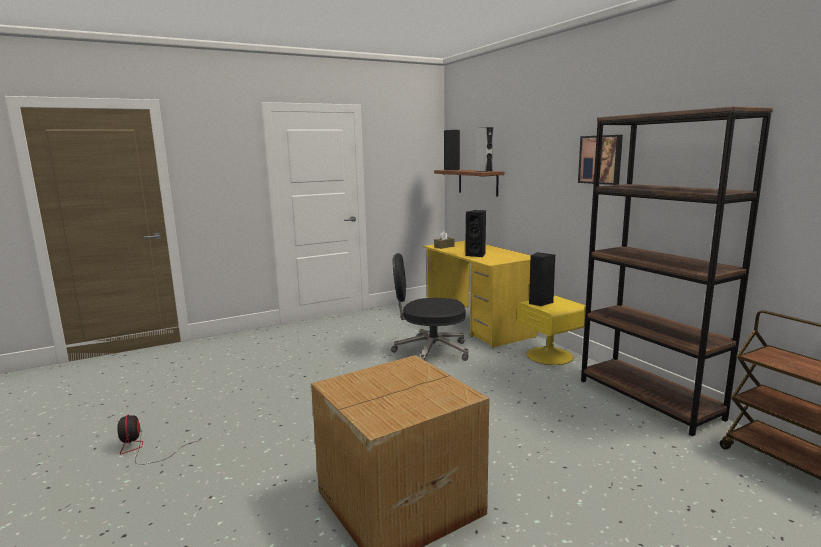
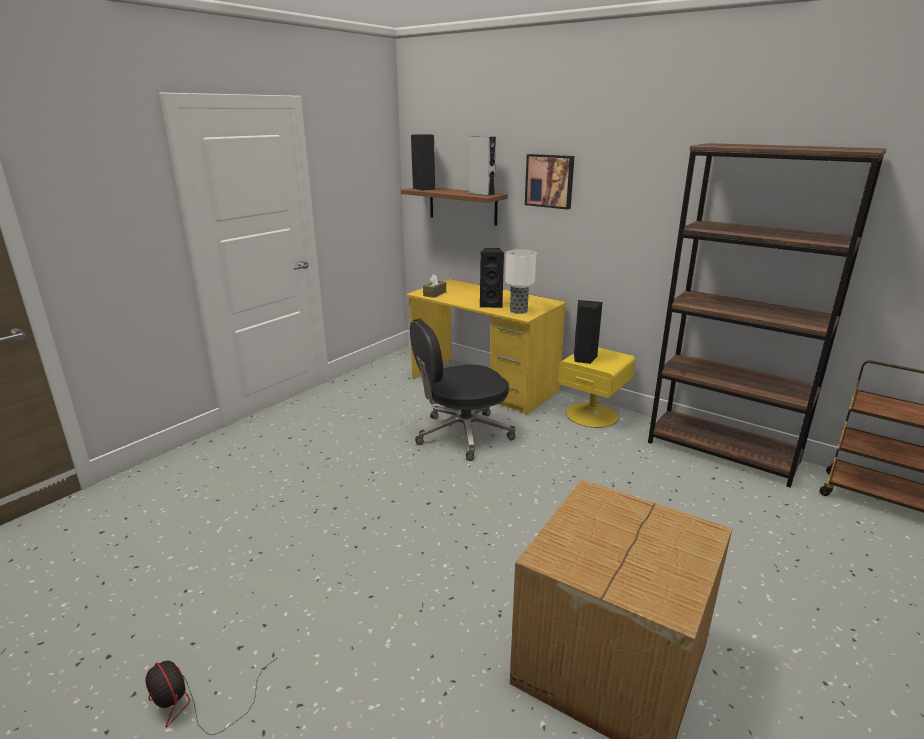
camera: 25 degrees left, 10 degrees up
picture [578,135,623,185] -> picture moved to [525,154,574,209]
none -> table lamp [505,249,536,314]

